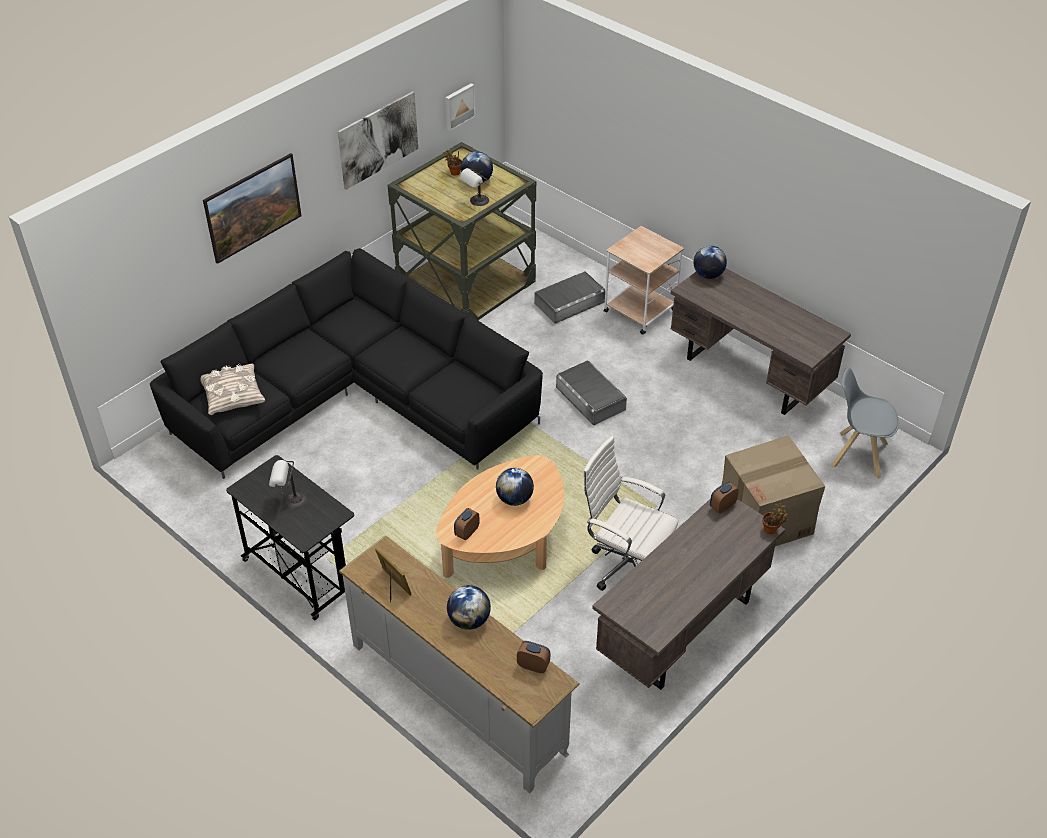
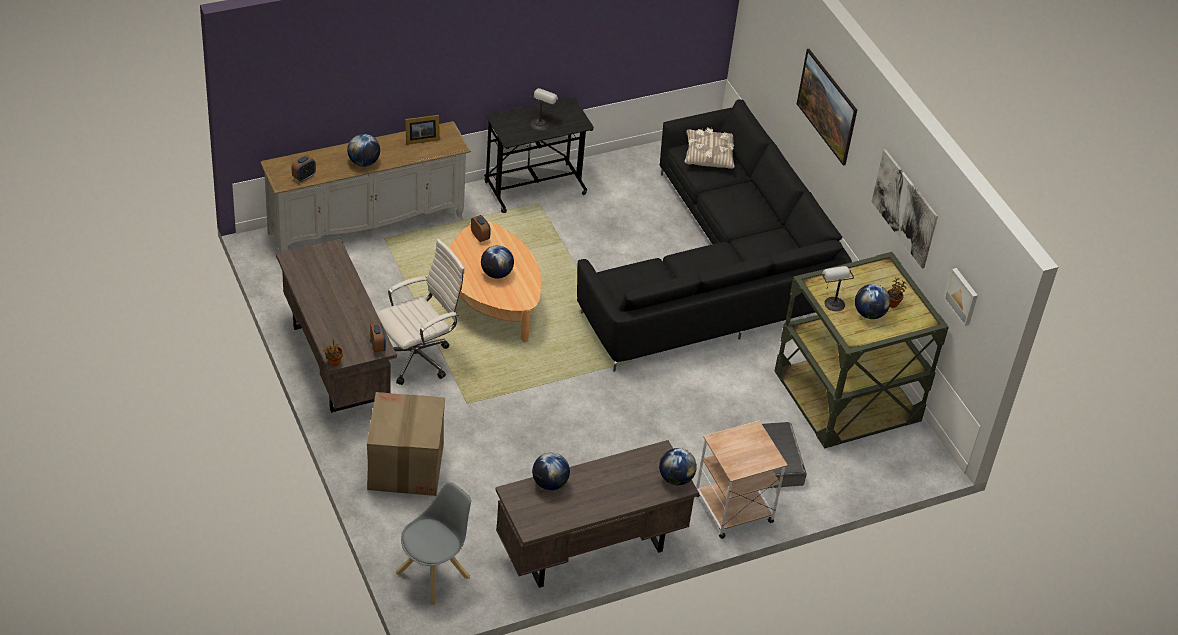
camera: 110 degrees right, 0 degrees up
grey storage box [556,361,627,425] -> none
none -> globe [532,453,570,490]

